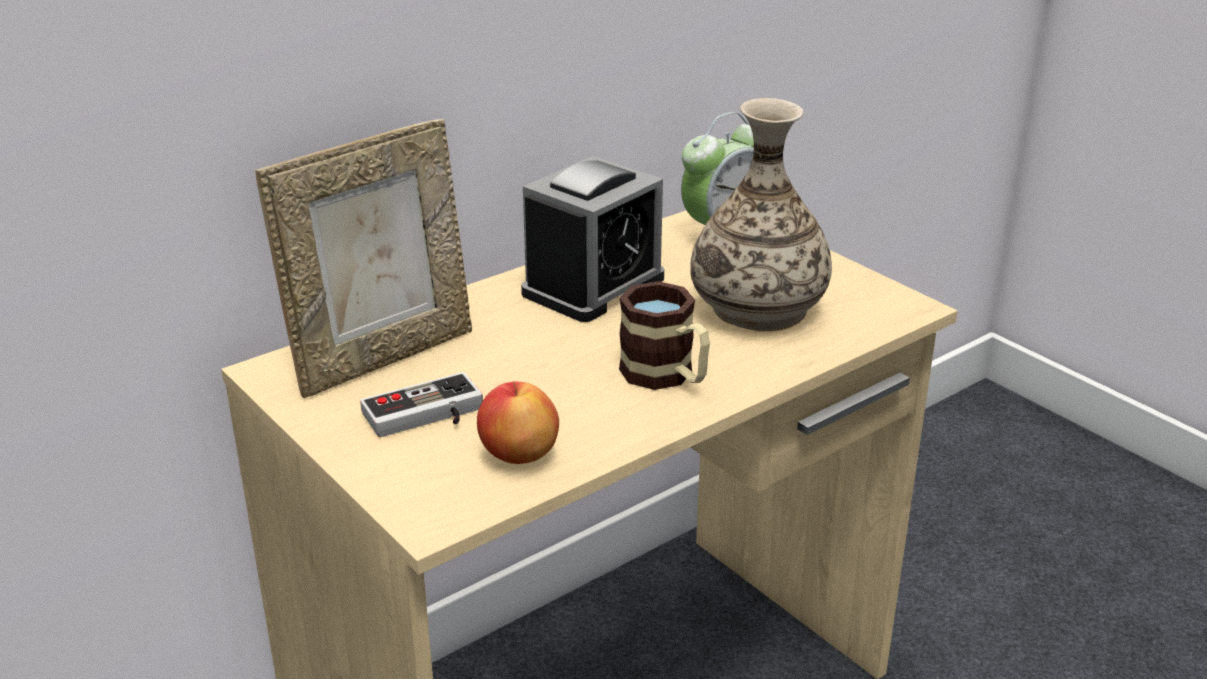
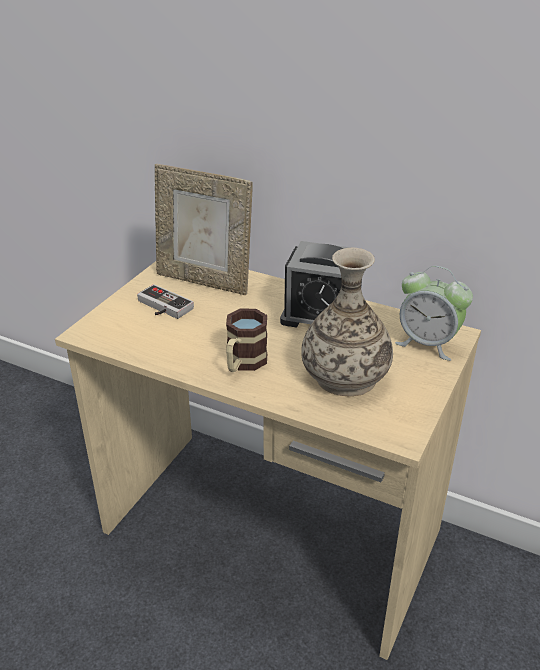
camera: 65 degrees right, 5 degrees up
apple [477,381,559,464] -> none

